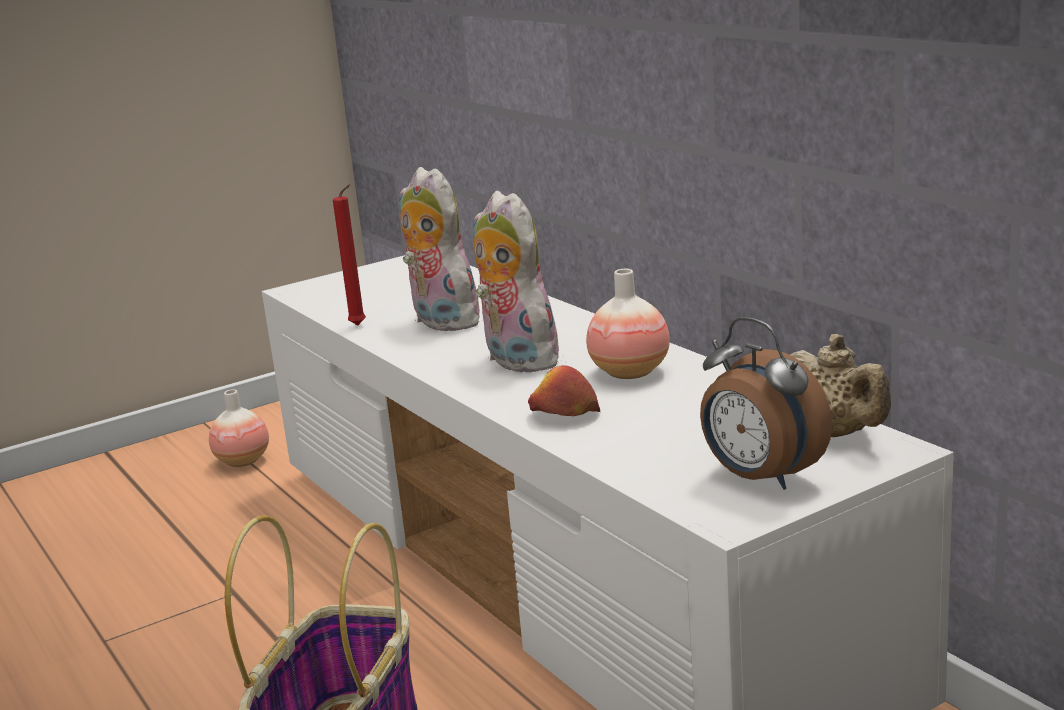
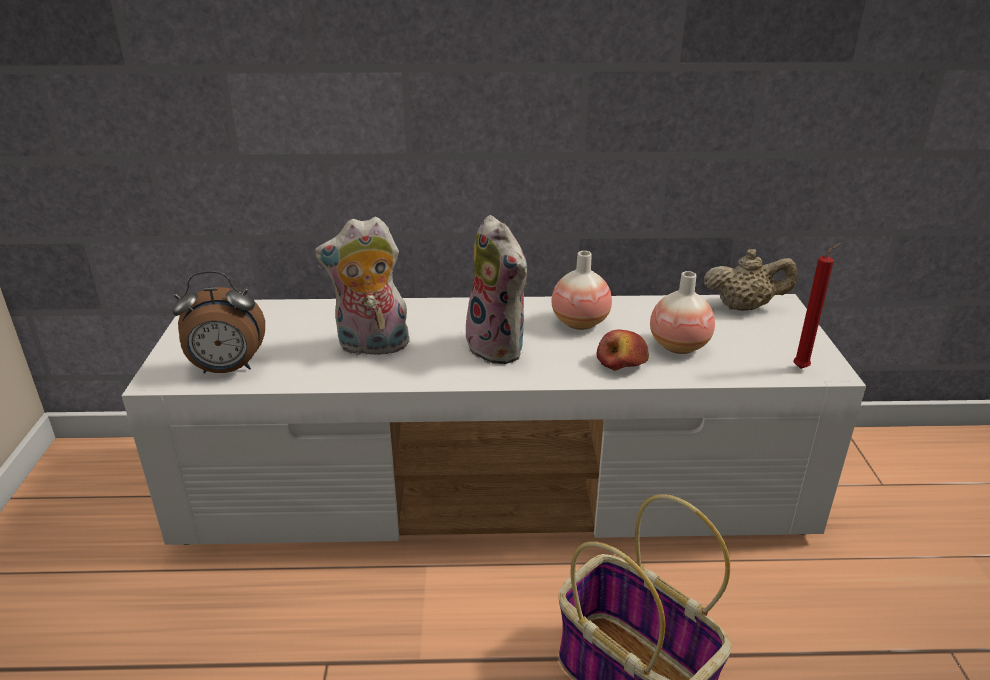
camera: 60 degrees left, 10 degrees up
vase [209,389,269,467] -> vase moved to [650,271,715,354]
red candle [333,184,366,326] -> red candle moved to [793,243,841,369]
plush toy [473,191,567,373] -> plush toy turned 120 degrees counterclockwise [461,215,527,364]
alarm clock [700,317,832,490] -> alarm clock moved to [172,271,265,373]

